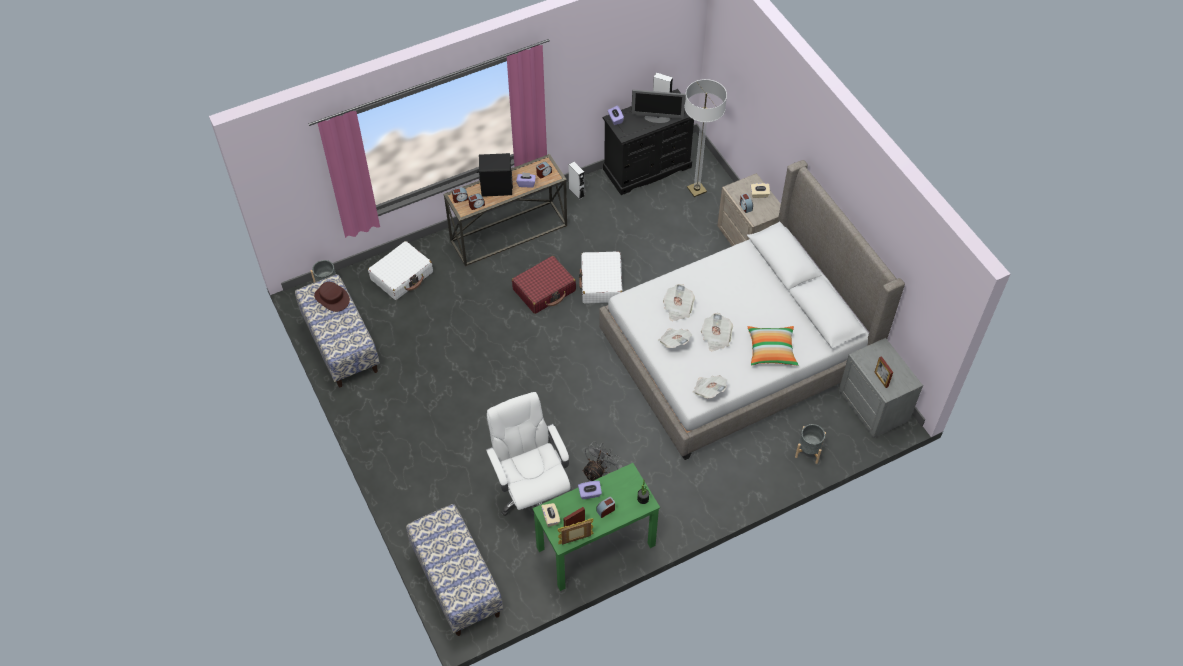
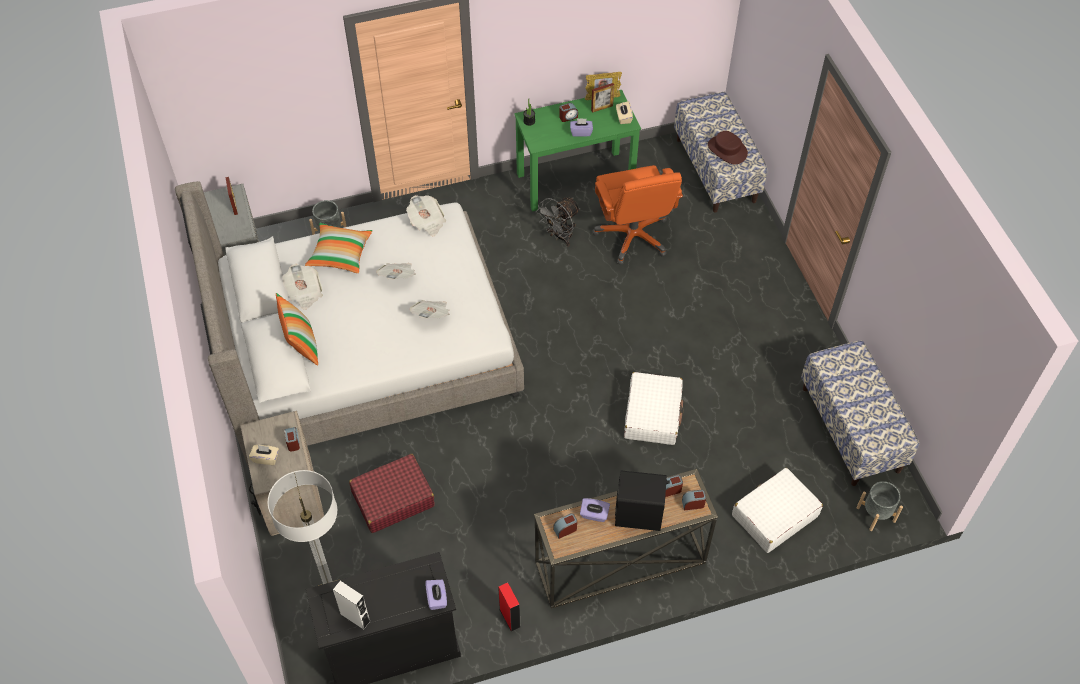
camera: 170 degrees left, 0 degrees up
brown hat [314,282,350,312] -> brown hat moved to [708,131,748,164]
white office chair [486,392,571,516] -> orange office chair [593,165,683,265]
red suitcase [512,256,576,314] -> red suitcase moved to [349,454,435,533]
white speaker [569,162,585,200] -> red speaker [498,582,521,632]
white suitcase [579,251,623,303] -> white suitcase moved to [624,372,683,445]
monitor [631,90,686,124] -> none
newspaper [659,328,692,348] -> newspaper moved to [282,264,323,310]
none -> pillow [276,293,318,366]

